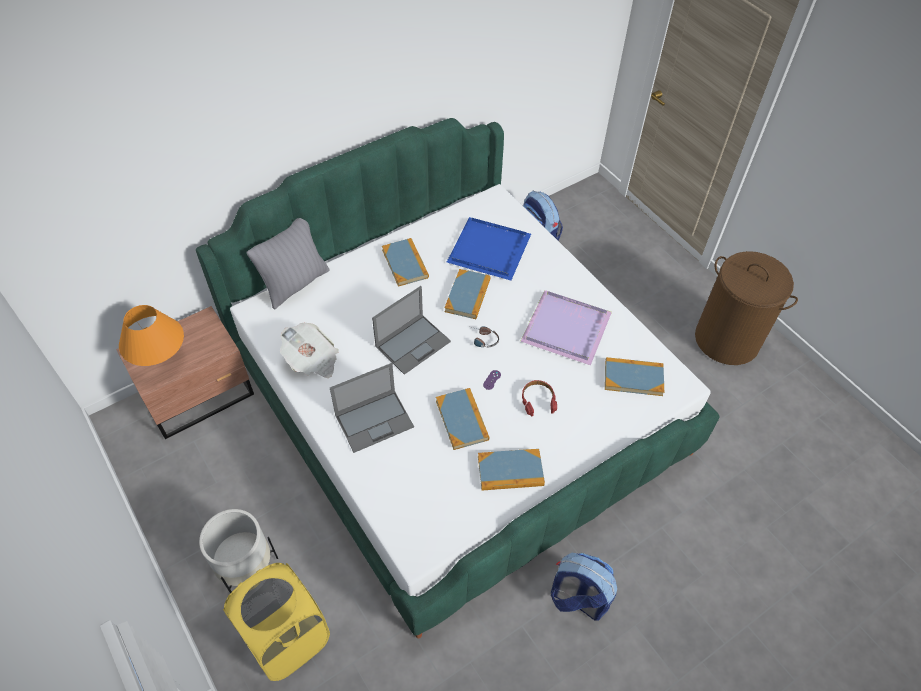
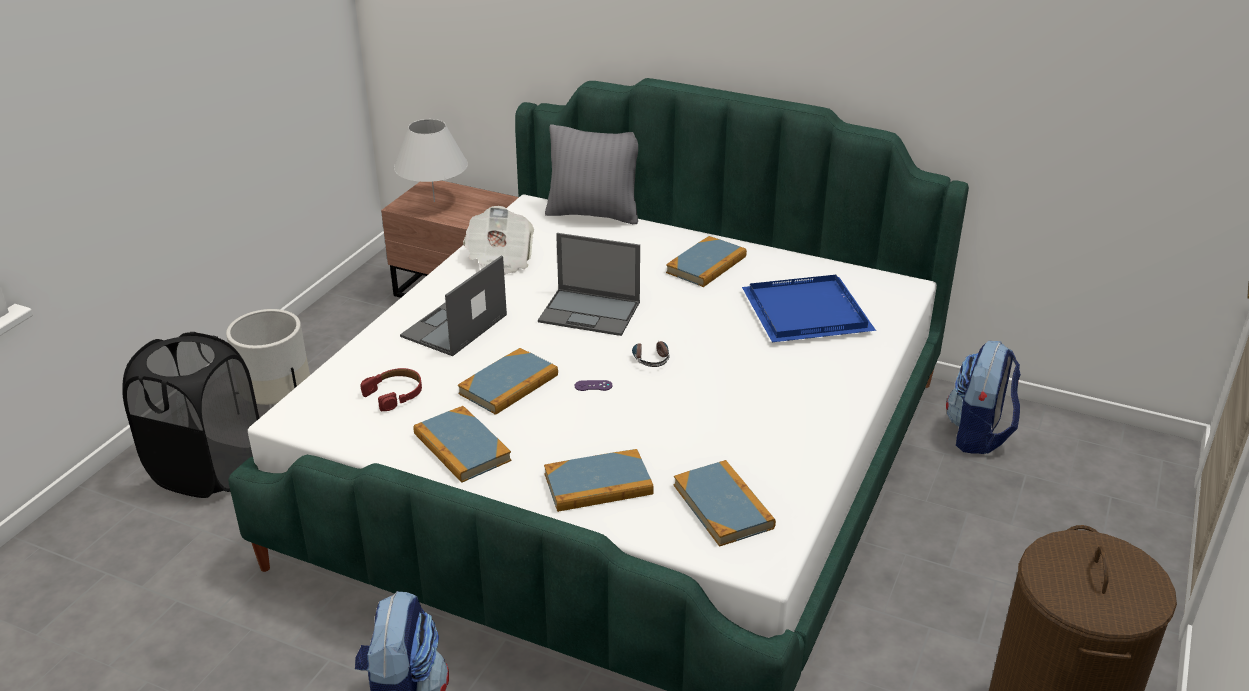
camera: 60 degrees right, 20 degrees down
orange table lamp [119,305,184,366] -> white table lamp [394,119,468,202]
yellow laundry basket [223,563,330,681] -> black laundry basket [122,332,259,498]
laptop [330,363,414,453] -> laptop turned 90 degrees clockwise [400,256,507,356]
book [444,269,491,319] -> book moved to [544,449,654,512]
purple tray [521,290,612,365] -> none
red headphones [522,380,557,417] -> red headphones moved to [360,368,422,411]

